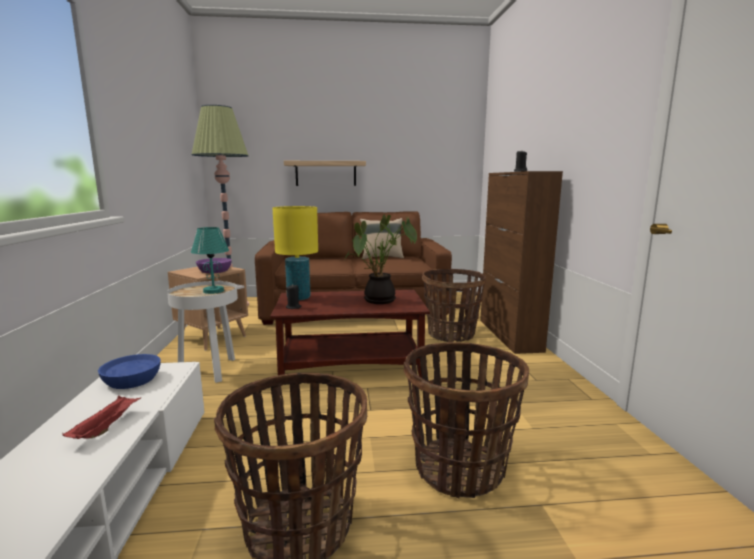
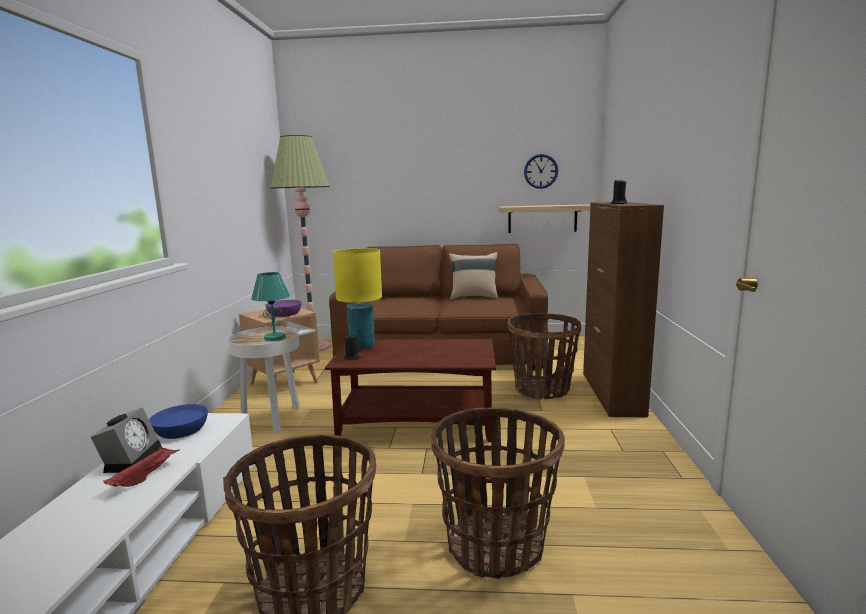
camera: 10 degrees right, 0 degrees up
shelf [284,161,366,186] -> shelf moved to [499,204,591,233]
potted plant [345,215,417,304] -> none
none -> alarm clock [91,407,162,473]
none -> wall clock [524,154,558,189]

